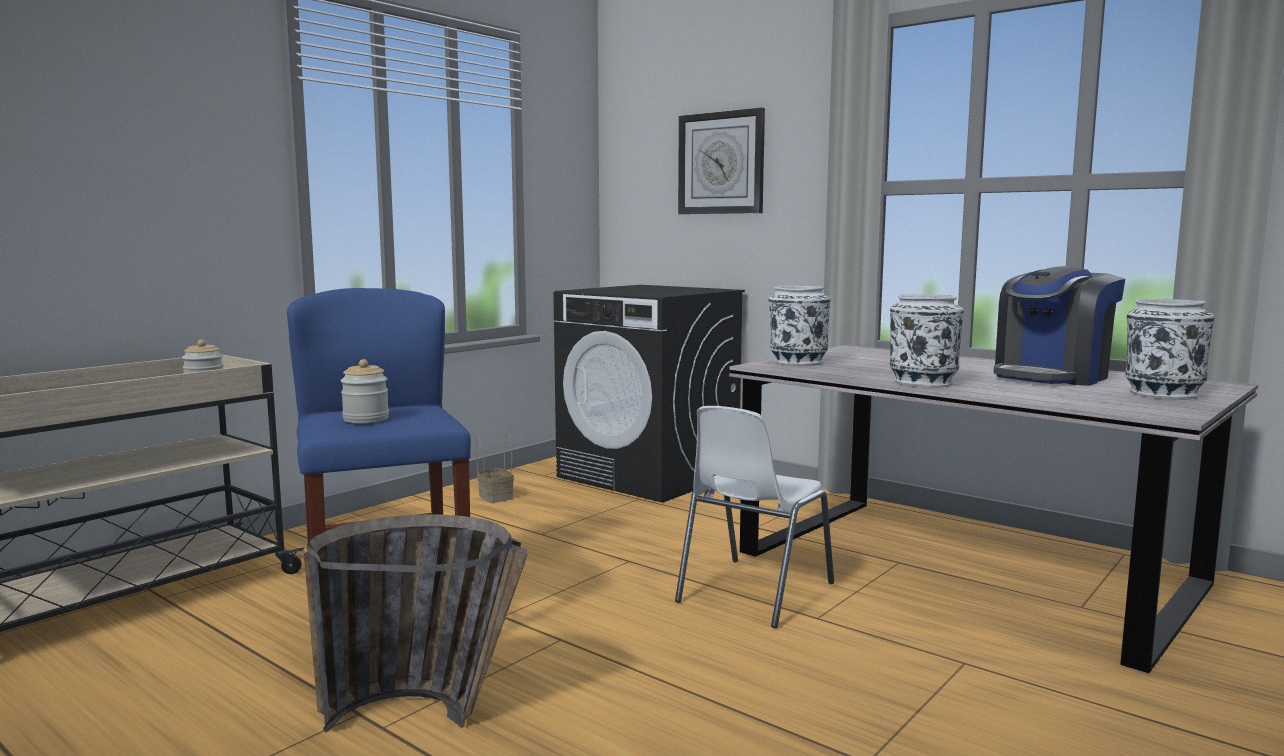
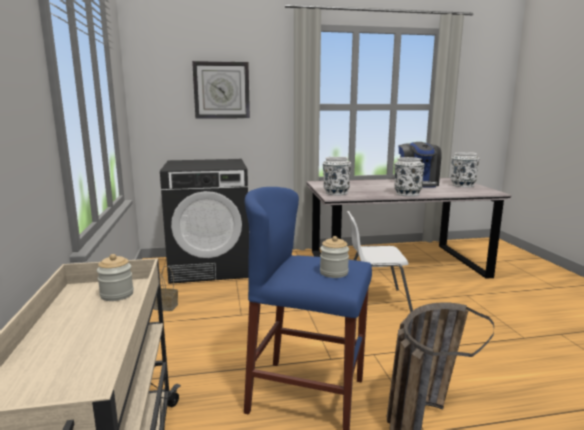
camera: 50 degrees left, 5 degrees up
white chair [675,406,834,628] -> white chair turned 105 degrees clockwise [347,211,413,312]

